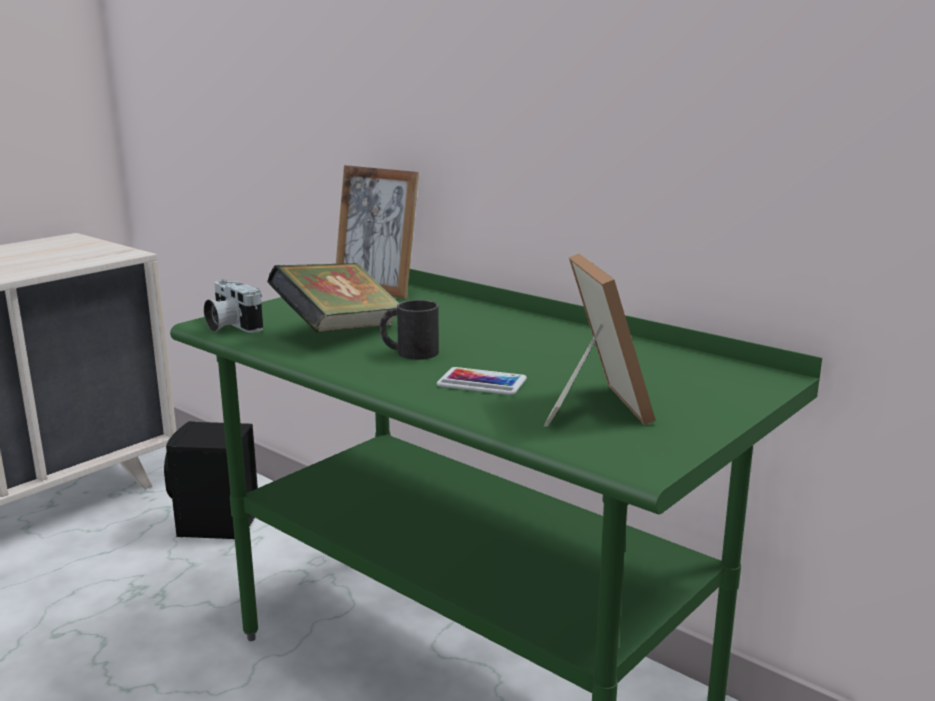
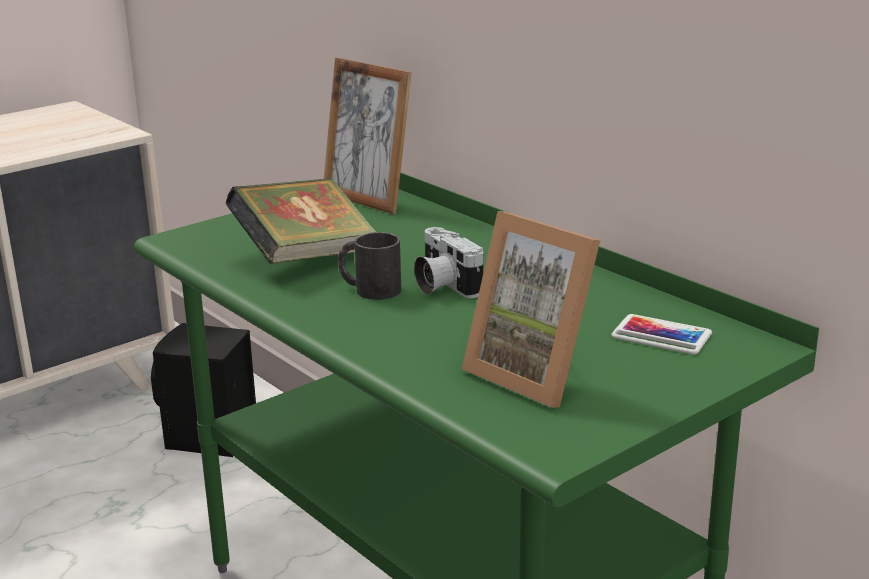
camera: 10 degrees right, 5 degrees up
camera [204,280,263,333] -> camera moved to [414,227,484,298]
phone [437,367,527,395] -> phone moved to [611,314,712,354]
picture frame [544,253,656,427] -> picture frame turned 135 degrees clockwise [462,211,600,408]

